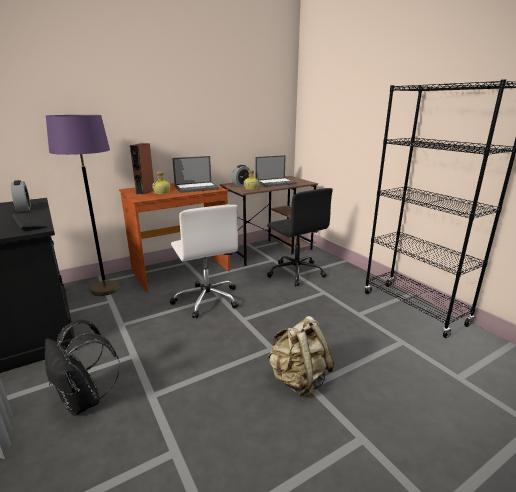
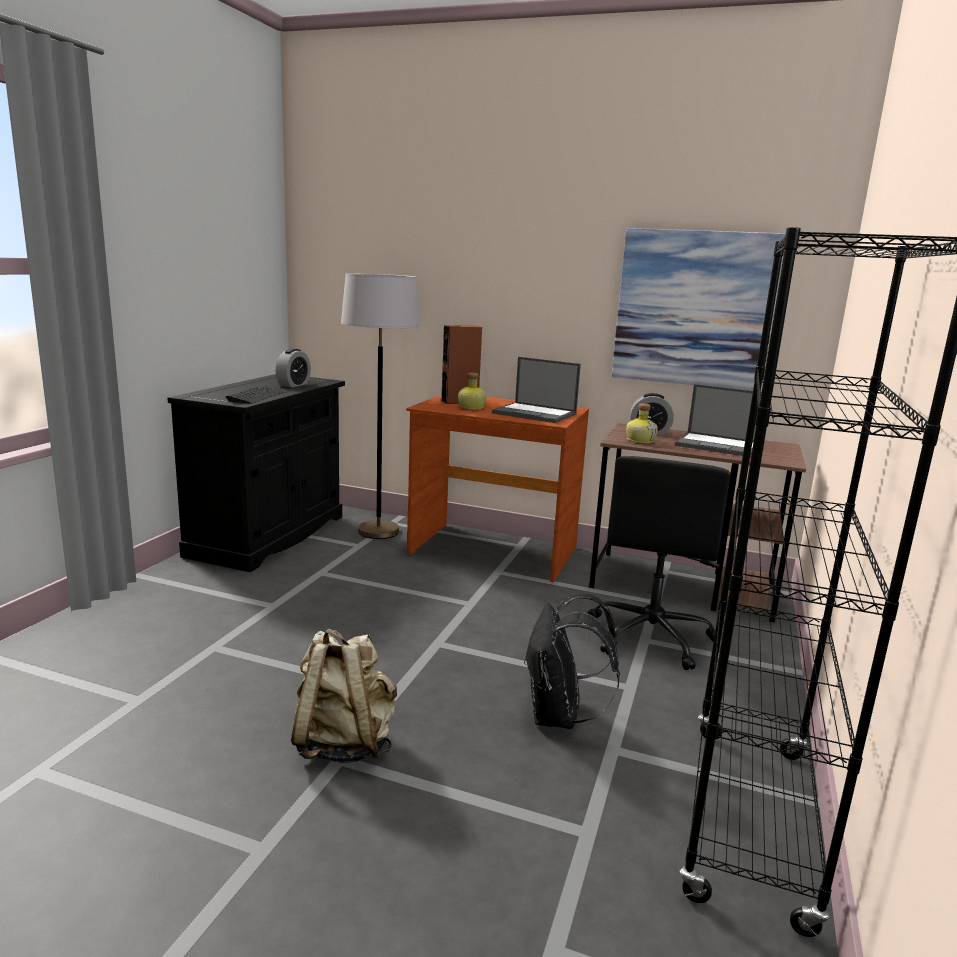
camera: 50 degrees right, 5 degrees down
black backpack [45,320,120,416] -> black backpack moved to [524,594,620,729]
purple floor lamp [46,115,120,296] -> grey floor lamp [341,273,420,539]
white office chair [170,204,239,318] -> none
none -> picture [611,228,786,391]

